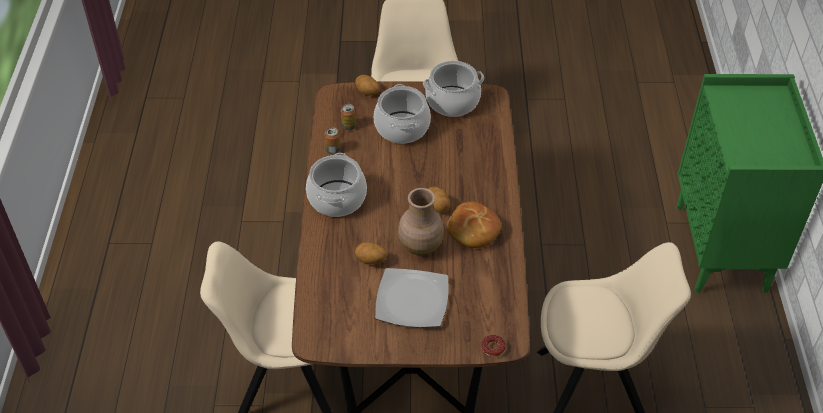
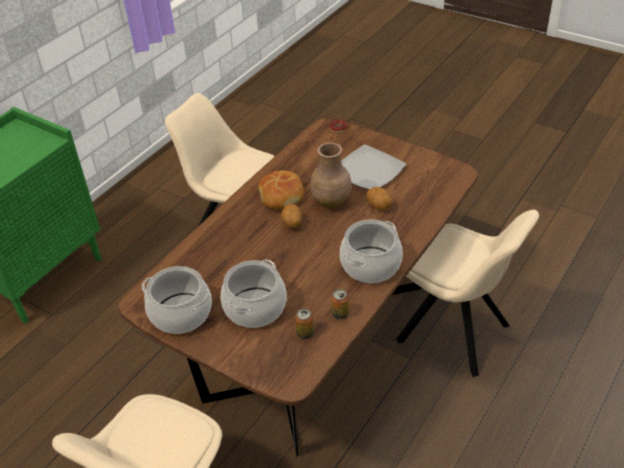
camera: 145 degrees left, 5 degrees down
potato [355,75,380,96] -> none

